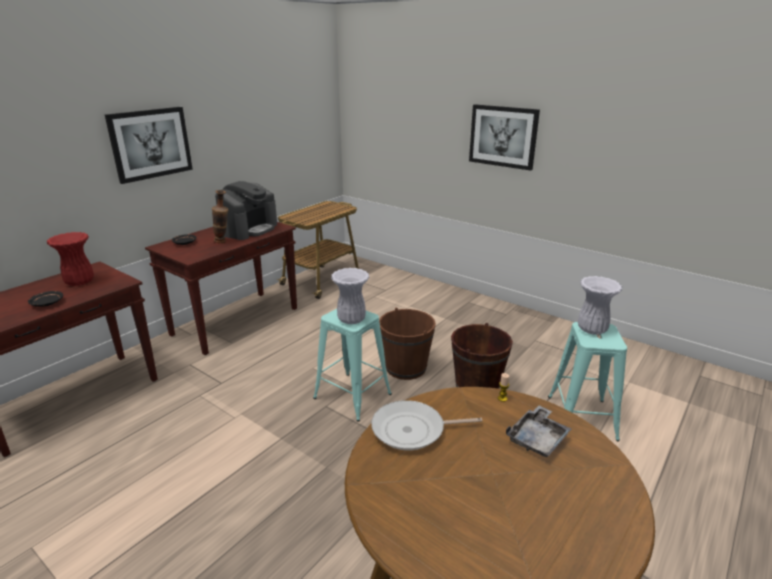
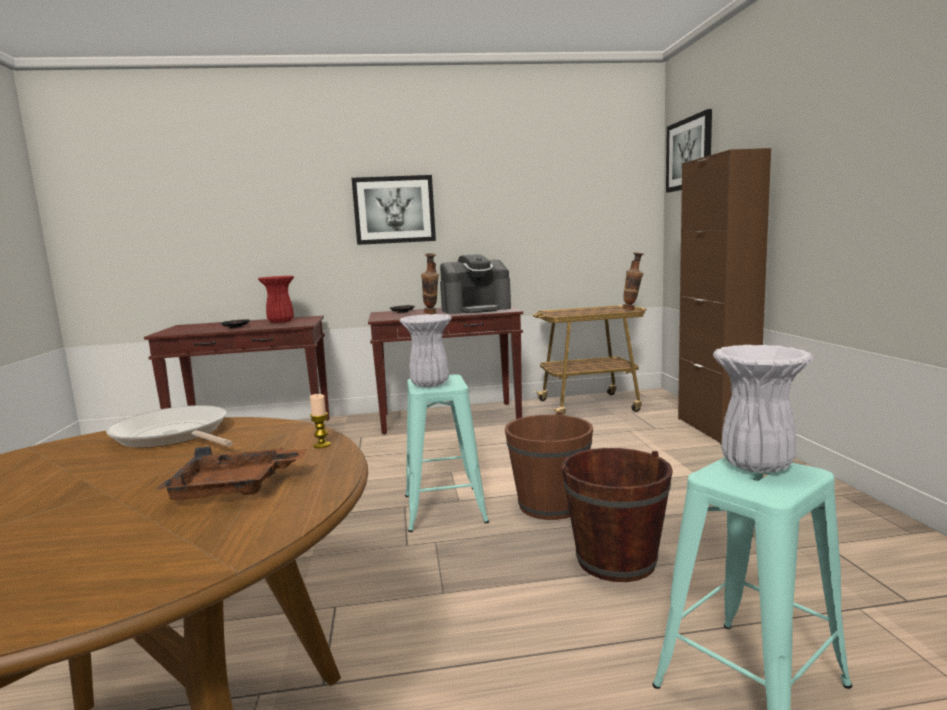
camera: 45 degrees right, 15 degrees down
picture [469,104,540,171] -> picture moved to [666,109,712,193]
grey tray [506,405,571,457] -> brown tray [156,446,307,500]
none -> vase [622,252,644,310]
none -> brown cabinet [678,148,771,444]

